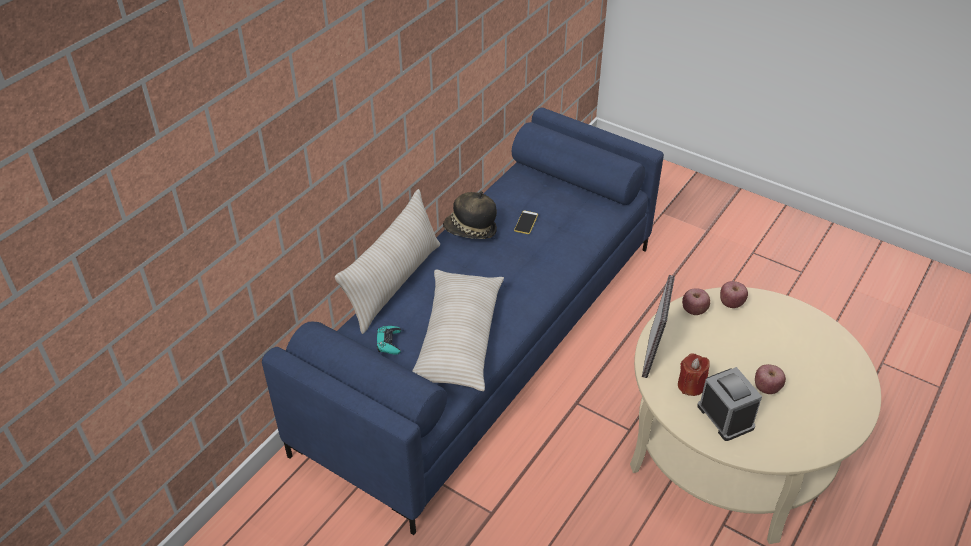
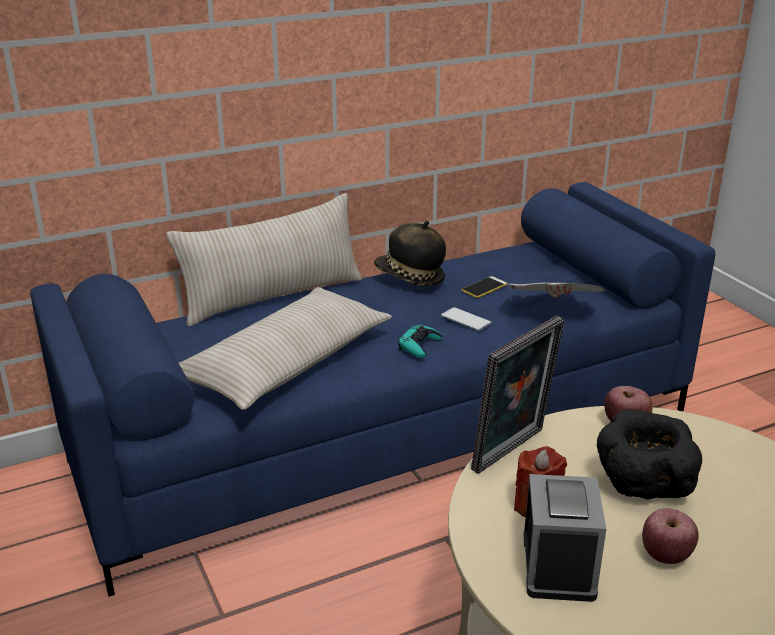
camera: 30 degrees right, 15 degrees down
turquoise game controller [377,326,401,355] -> turquoise game controller moved to [398,324,442,358]
apple [720,281,748,308] -> none
none -> phone [441,307,492,331]
none -> newspaper [508,282,606,298]
none -> black bowl [597,409,702,499]

